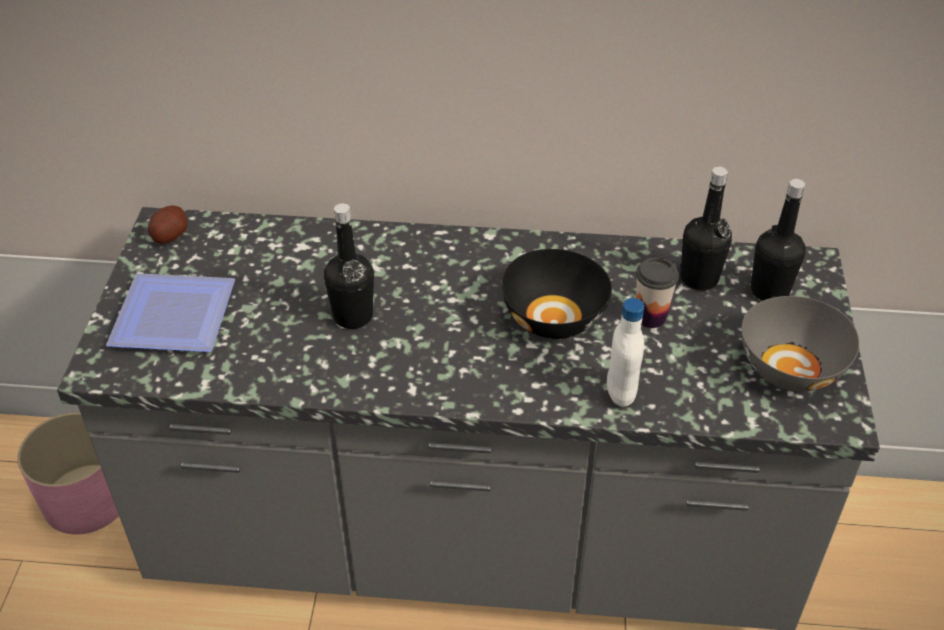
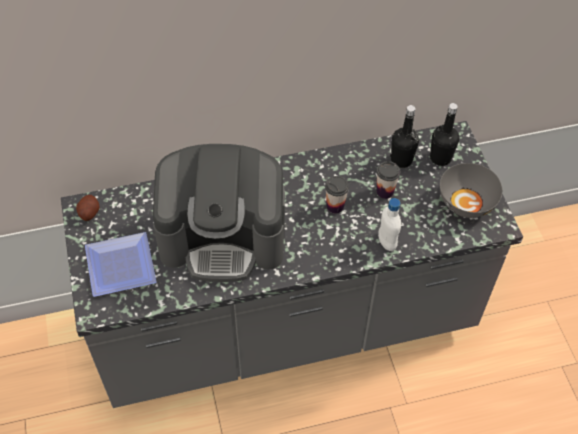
camera: 20 degrees left, 10 degrees up
pink planter [17,412,119,534] -> none
black bottle [324,203,374,329] -> coffee machine [153,144,285,282]
black bowl [502,249,612,339] -> cup [325,176,349,214]

